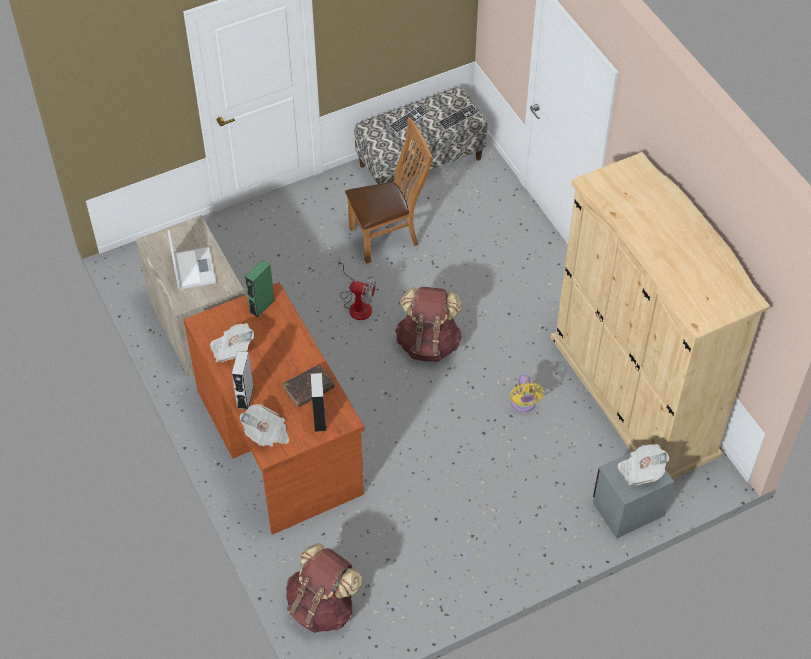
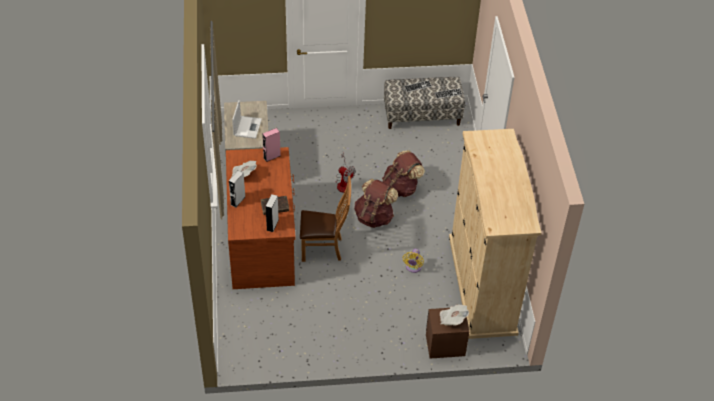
camera: 20 degrees right, 5 degrees down
newspaper [240,404,289,447] -> none
green speaker [245,260,275,318] -> pink speaker [262,128,281,162]
brown backpack [286,543,362,633] -> brown backpack moved to [382,150,425,197]
brown chair [345,117,432,264] -> brown chair moved to [300,176,351,262]
grey nightstand [593,451,674,538] -> brown nightstand [426,308,469,359]

